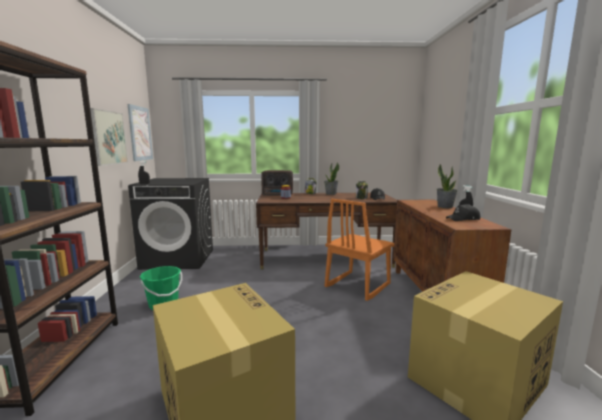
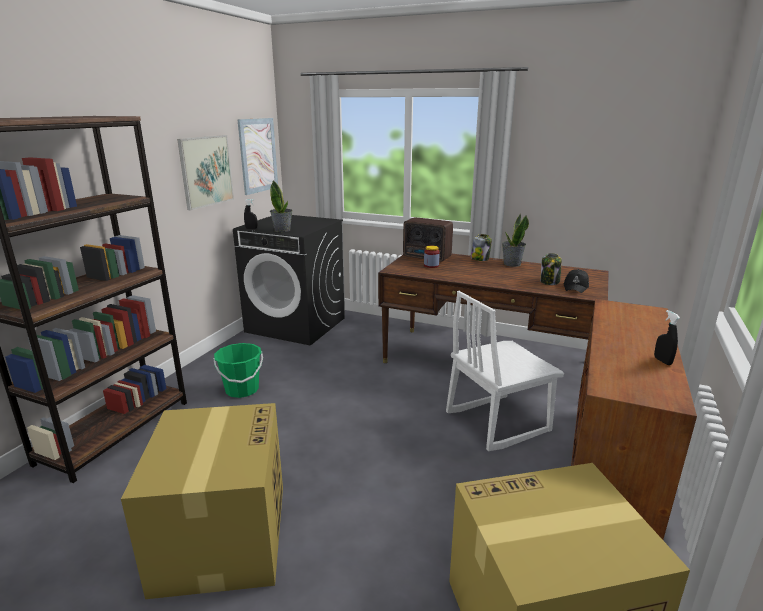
camera: 25 degrees right, 10 degrees up
orange chair [325,199,394,301] -> white chair [446,291,564,451]
potted plant [437,164,458,208] -> potted plant moved to [270,180,293,232]
black cap [446,204,480,221] -> none

